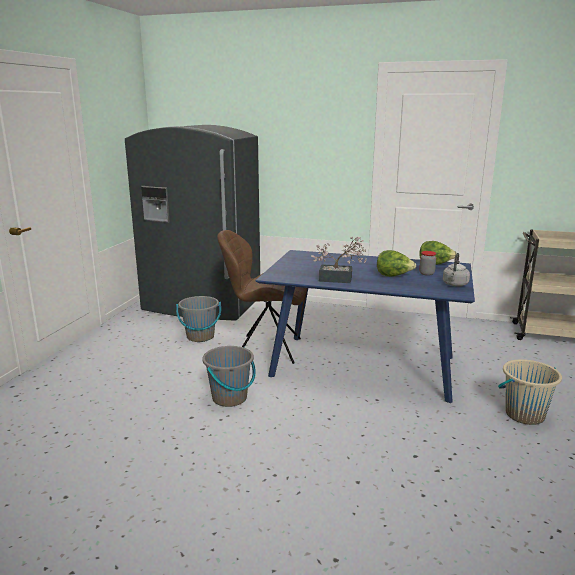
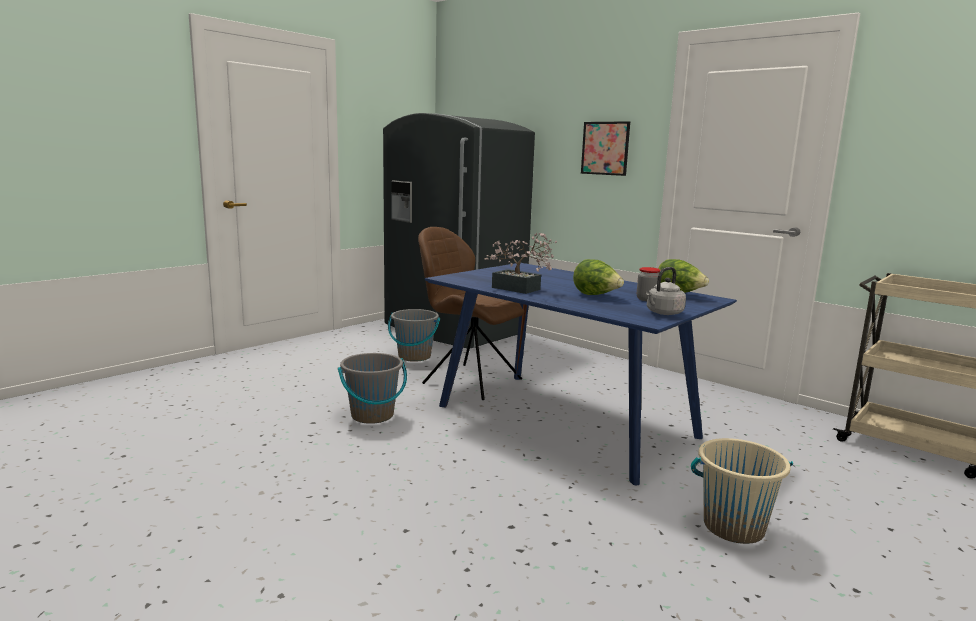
camera: 25 degrees right, 5 degrees down
none -> picture [581,121,630,176]

